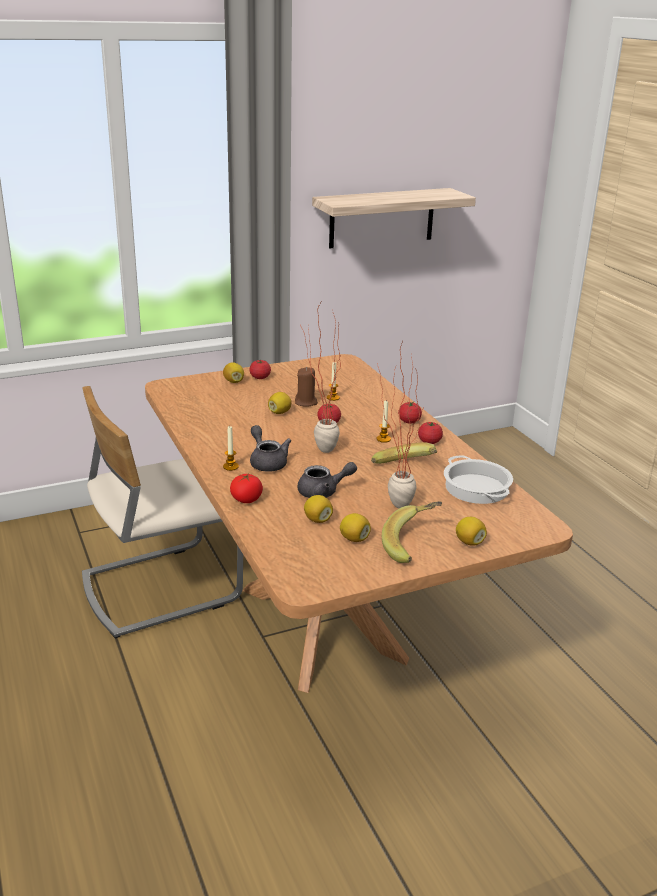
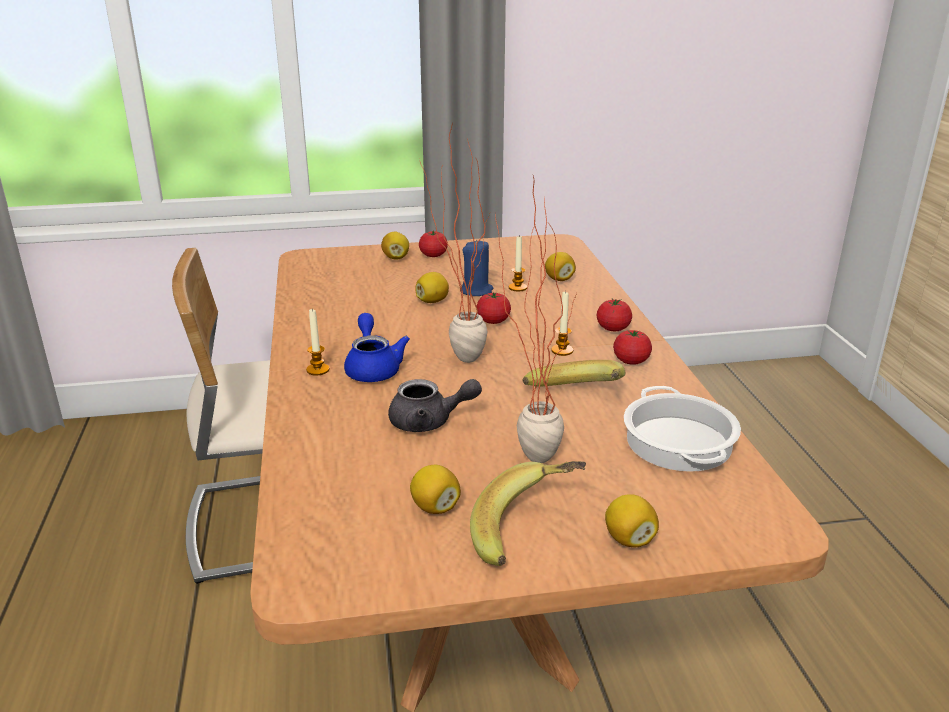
camera: 15 degrees right, 0 degrees up
tomato [230,474,263,503] -> none
grey teapot [250,425,291,472] -> blue teapot [344,313,410,382]
brown candle [295,367,318,407] -> blue candle [461,240,493,296]
lemon [304,495,333,523] -> lemon moved to [545,252,576,281]
shelf [312,188,476,248] -> none

